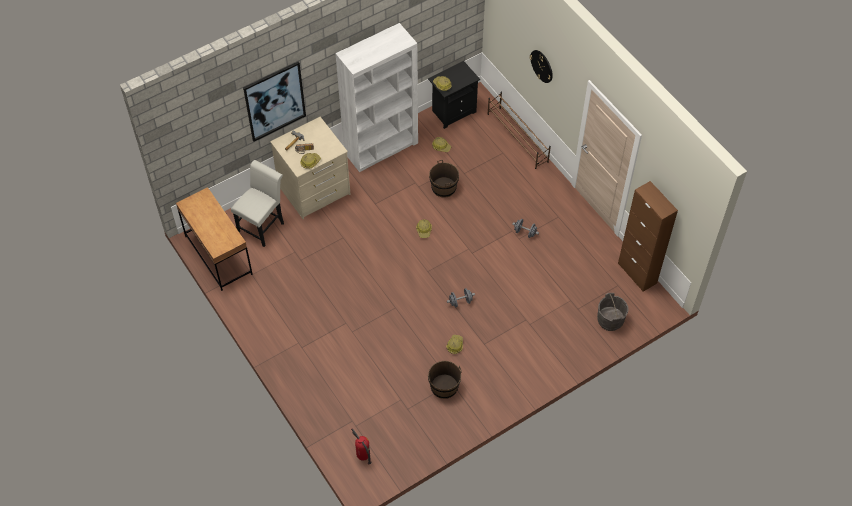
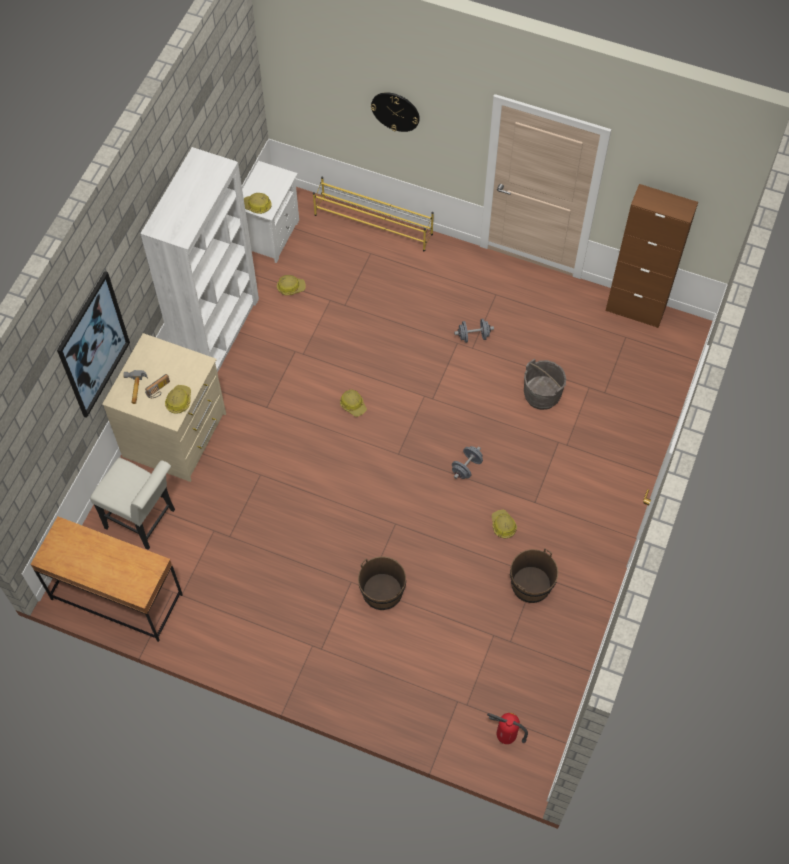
camera: 35 degrees left, 5 degrees up
white chair [231,160,284,247] -> white chair turned 120 degrees clockwise [90,457,175,550]
black nightstand [428,61,480,129] -> white nightstand [242,161,299,263]
brown bucket [429,160,459,198] -> brown bucket moved to [358,556,406,610]
brown shoe rack [487,92,551,169] -> yellow shoe rack [313,177,434,251]
grey bucket [597,293,629,331] -> grey bucket moved to [524,359,566,410]

